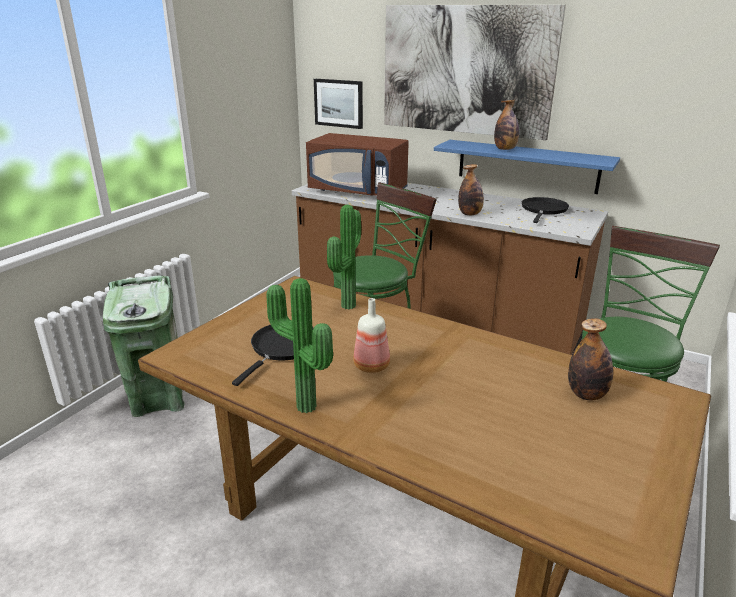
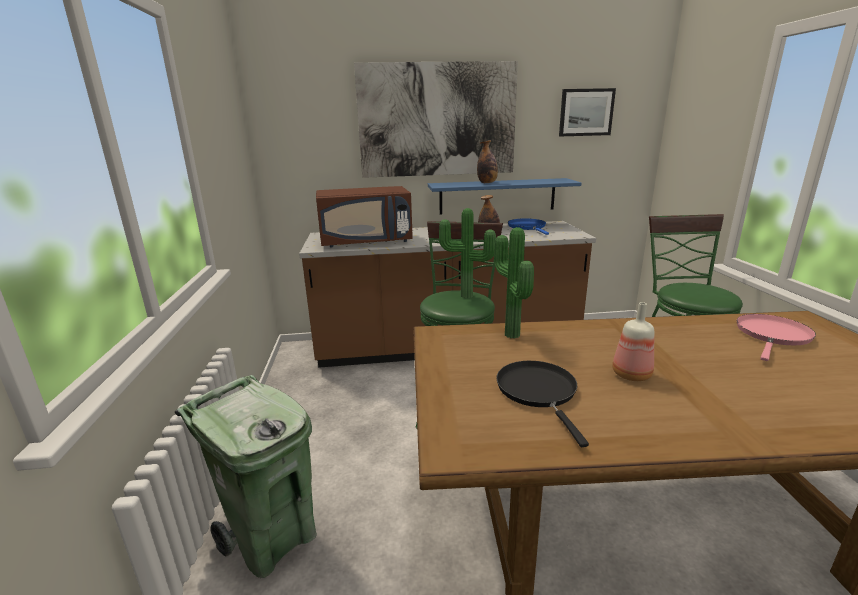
camera: 35 degrees left, 5 degrees down
potted plant [267,278,333,413] -> potted plant moved to [439,208,496,298]
picture [314,79,363,129] -> picture moved to [559,88,616,136]
black frying pan [522,197,569,223] -> blue frying pan [508,218,549,235]
bottle [568,318,613,400] -> pink frying pan [737,314,816,361]

